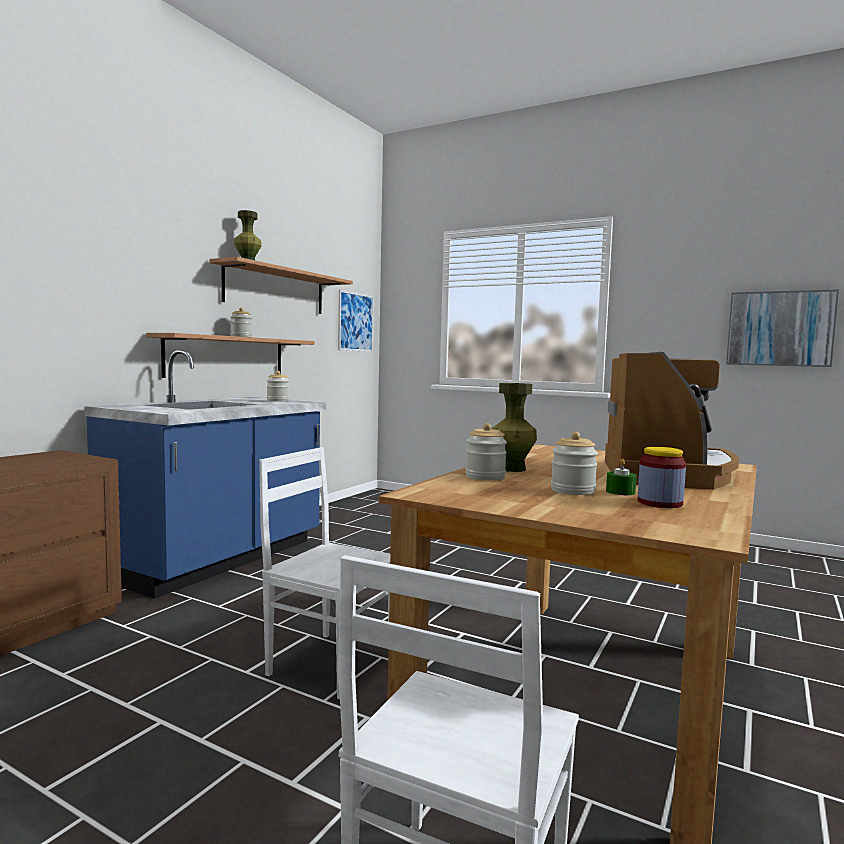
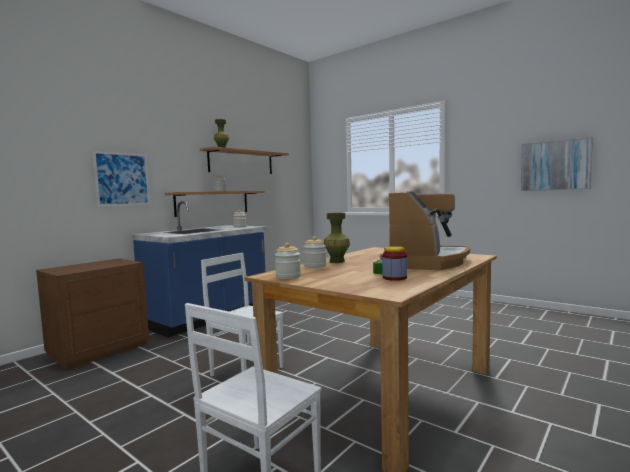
camera: 10 degrees right, 0 degrees up
picture [338,290,374,352] -> picture moved to [93,151,150,206]
jar [551,432,598,495] -> jar moved to [275,243,301,279]

